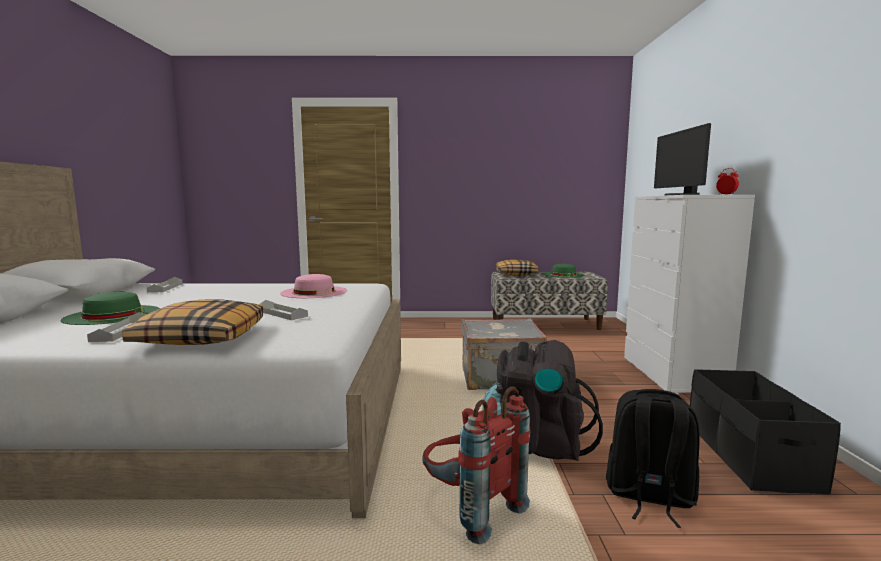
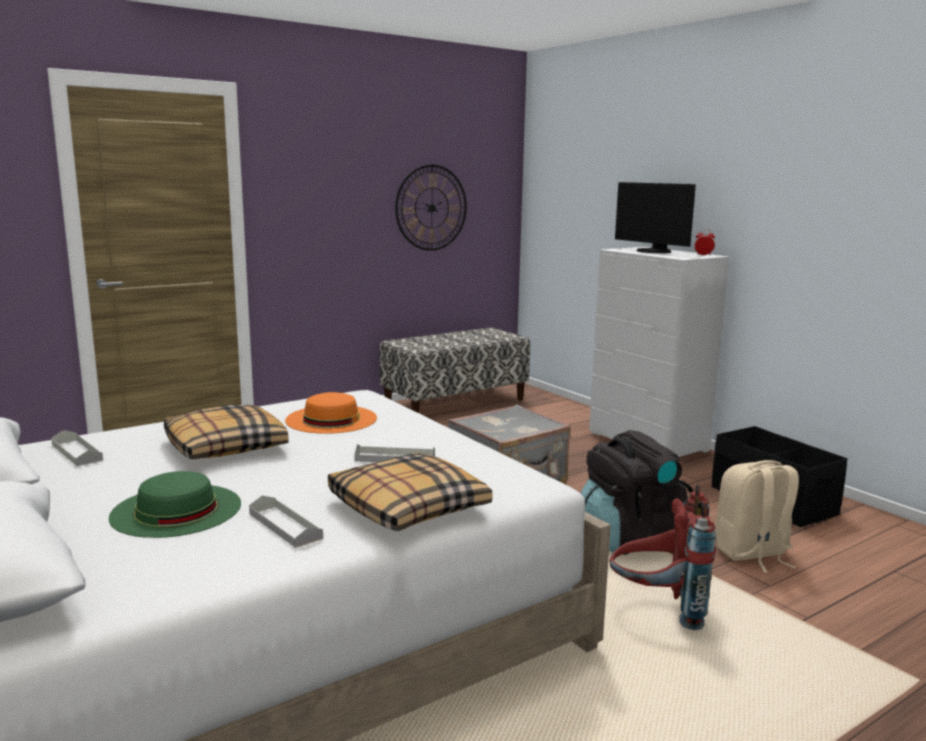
camera: 35 degrees left, 5 degrees up
pink hat [280,274,347,298] -> orange hat [285,392,377,434]
pillow [496,259,539,276] -> pillow moved to [164,405,289,460]
green hat [543,264,585,278] -> none
black backpack [606,389,700,528] -> beige backpack [715,460,799,573]
none -> wall clock [395,165,467,251]

